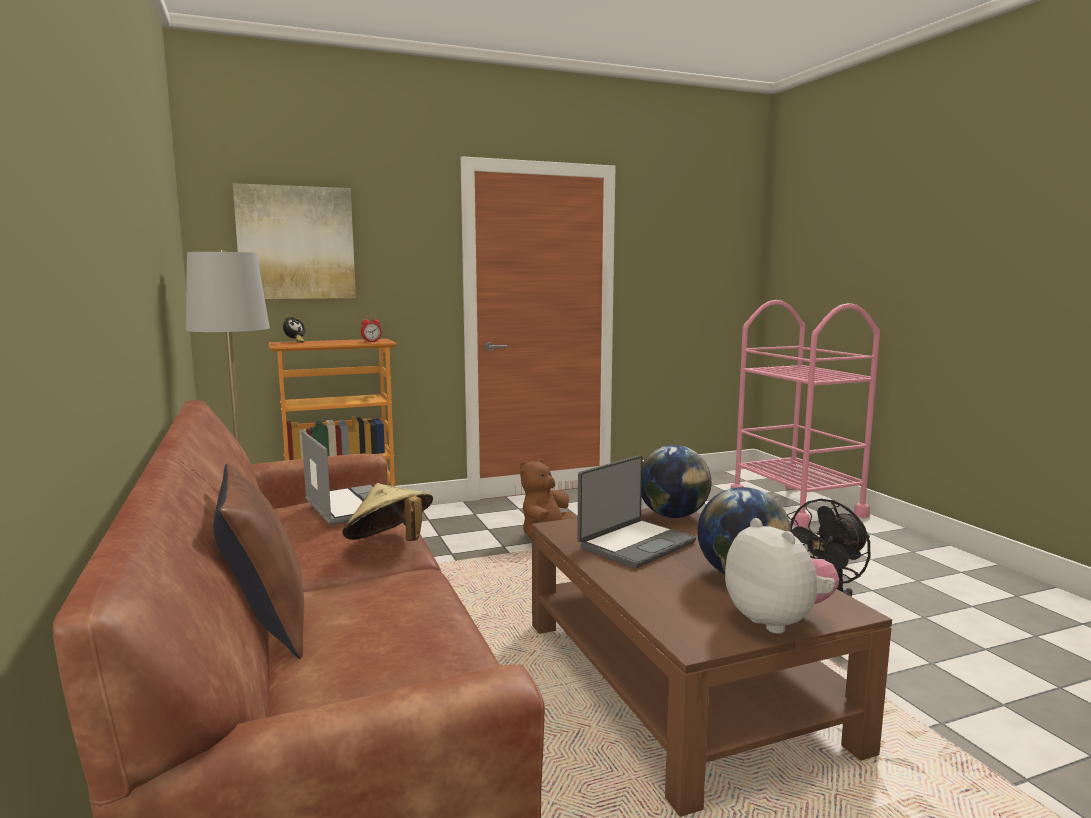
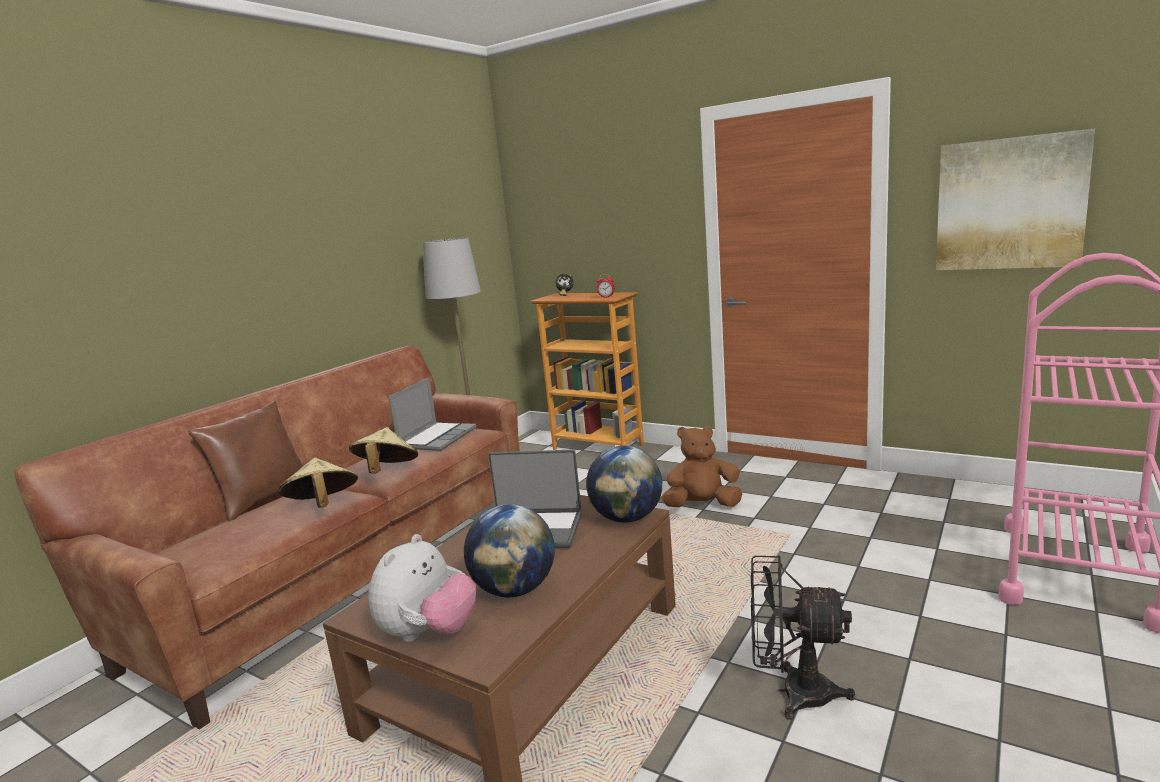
camera: 55 degrees right, 5 degrees up
picture [232,183,356,299] -> picture moved to [936,128,1095,270]
none -> beige hat [278,458,358,508]

